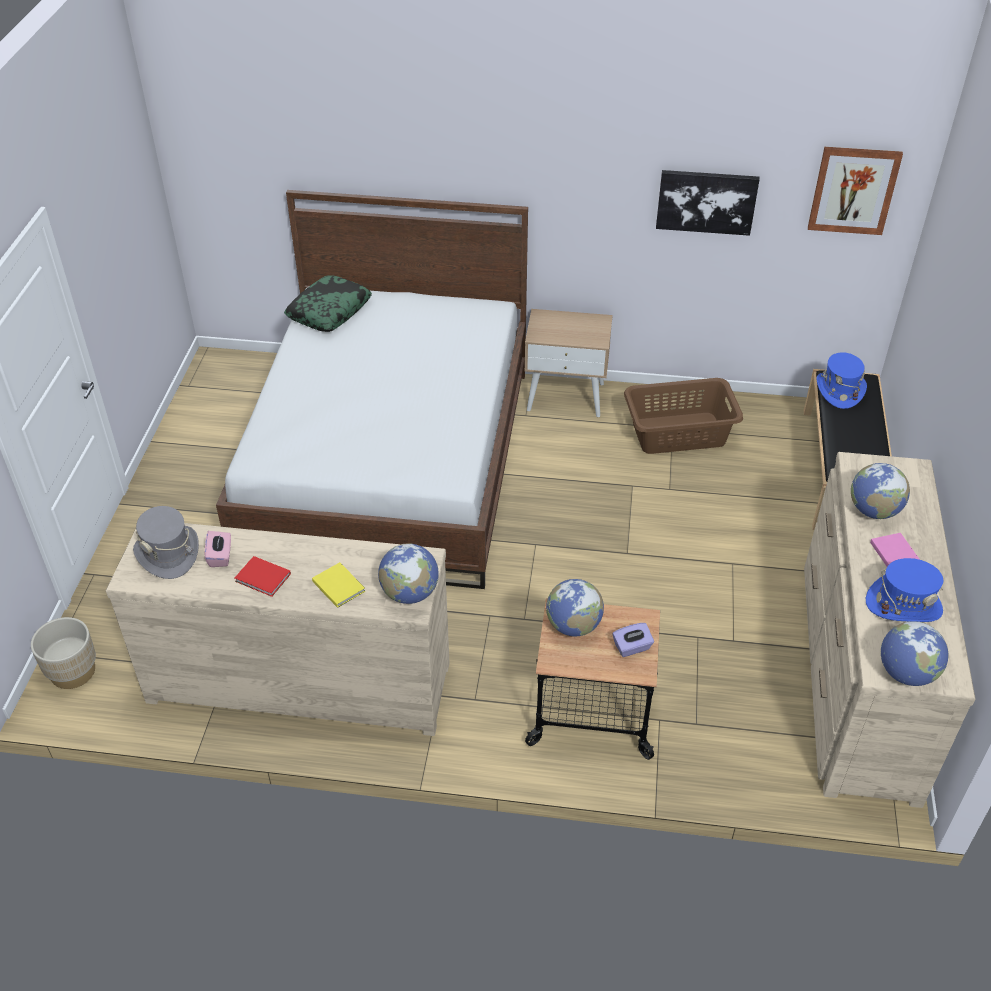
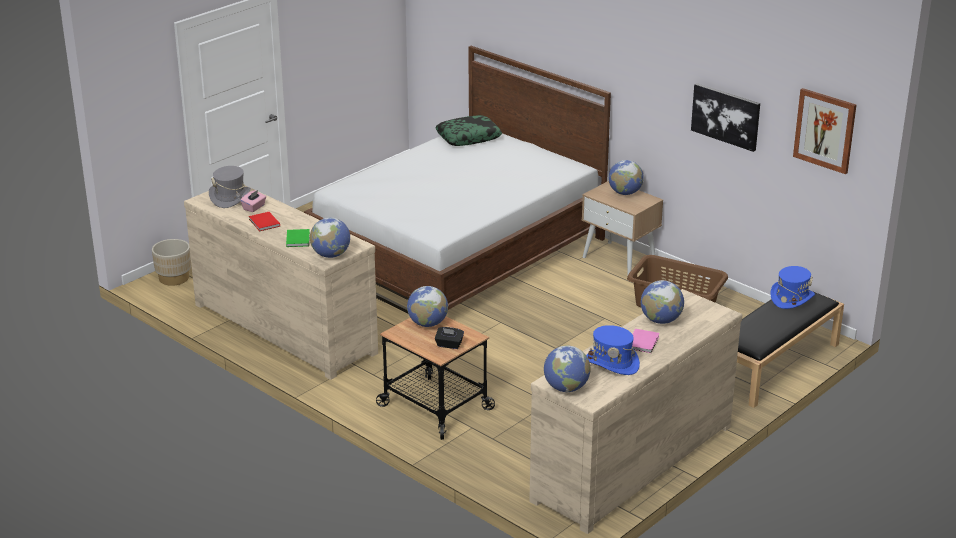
camera: 35 degrees right, 15 degrees down
yellow book [312,562,365,608] -> green book [286,229,310,247]
purple tissue box [612,623,654,657] -> black tissue box [435,327,464,349]
none -> globe [608,160,644,195]

